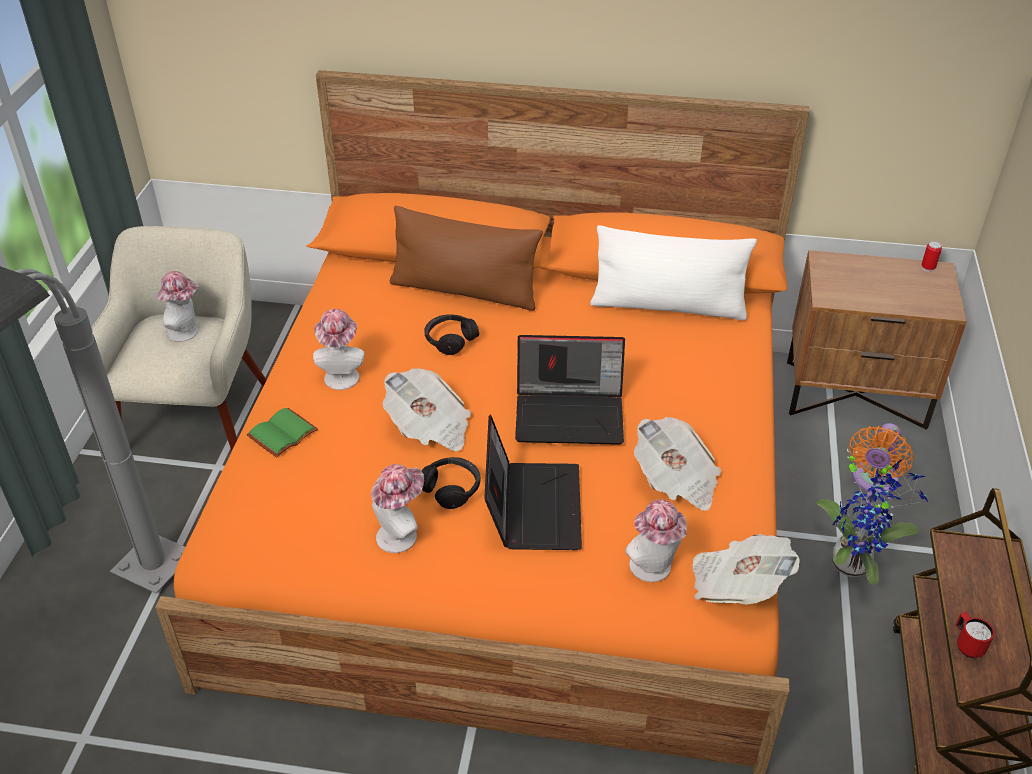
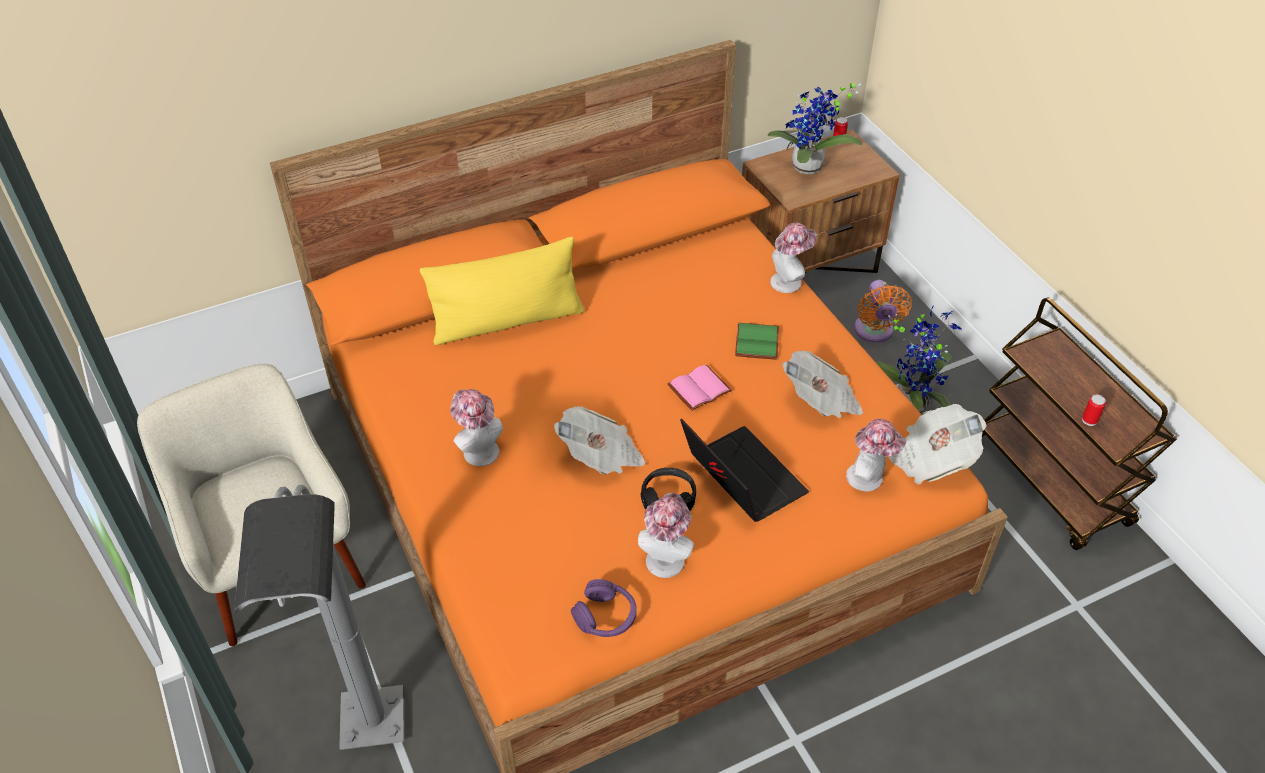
camera: 35 degrees left, 5 degrees up
hat [157,271,199,342] -> hat moved to [770,223,817,293]
green book [247,408,318,458] -> green book moved to [735,323,779,360]
brown pillow [390,206,543,311] -> yellow pillow [420,237,584,345]
black headphones [425,314,479,355] -> none
laptop [515,335,625,445] -> pink book [667,365,732,411]
white pillow [590,225,757,320] -> none
red mug [955,612,994,658] -> can [1082,395,1106,426]
none -> purple headphones [571,579,637,637]
none -> potted plant [768,83,862,174]

